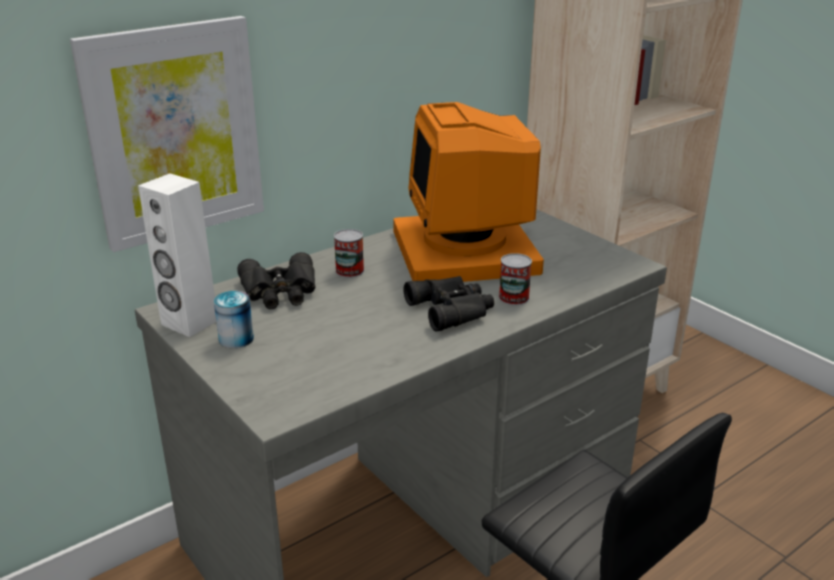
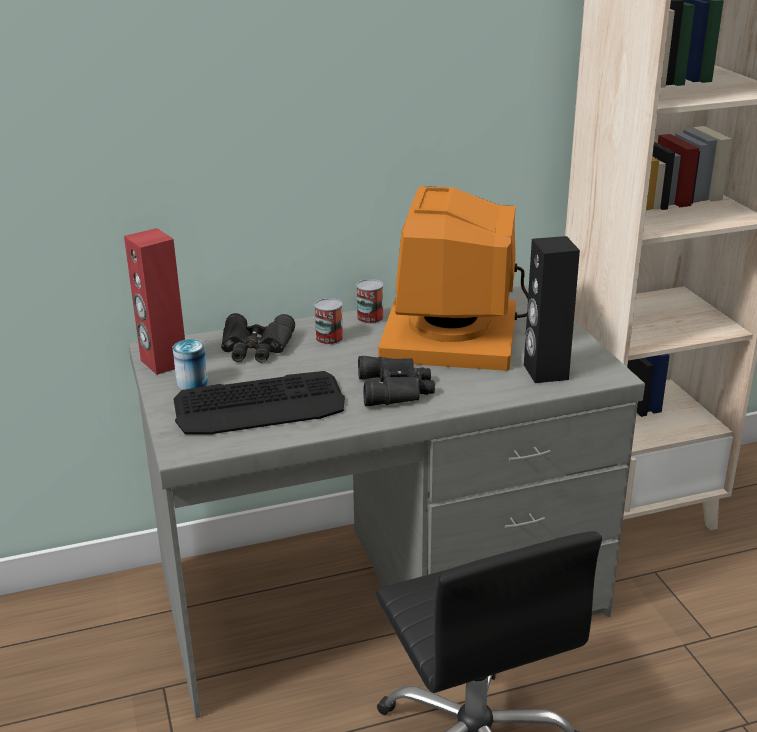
camera: 20 degrees right, 0 degrees up
picture [70,16,264,252] -> none
white speaker [138,173,216,337] -> red speaker [124,228,185,375]
can [499,253,532,305] -> can moved to [356,279,384,324]
none -> keyboard [174,371,345,434]
none -> black speaker [524,236,580,383]

